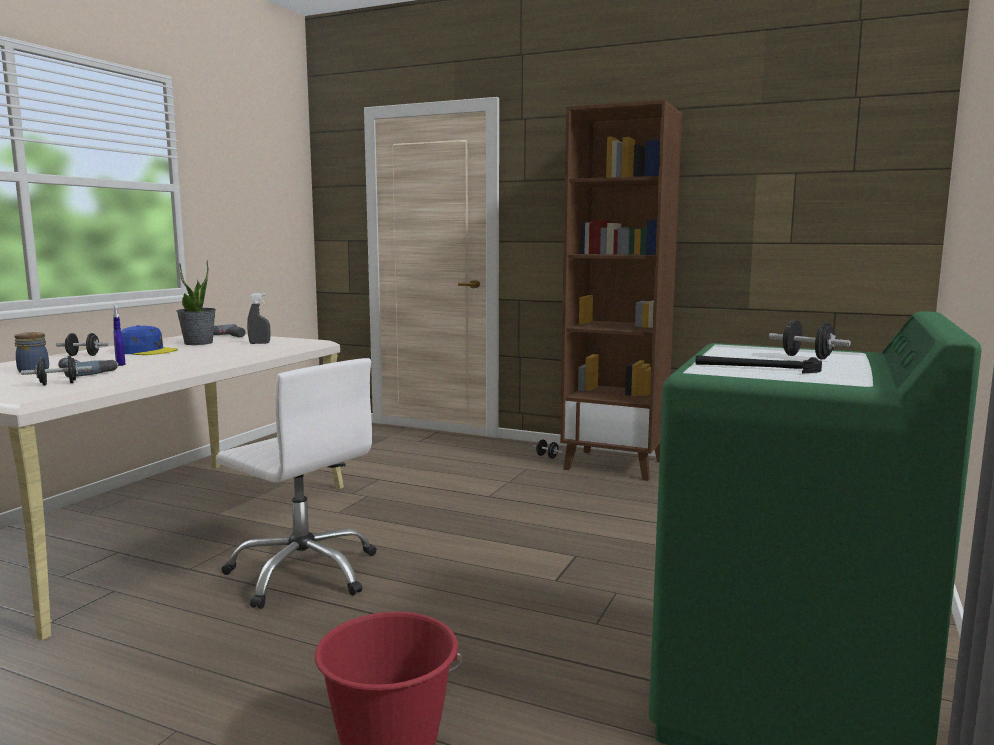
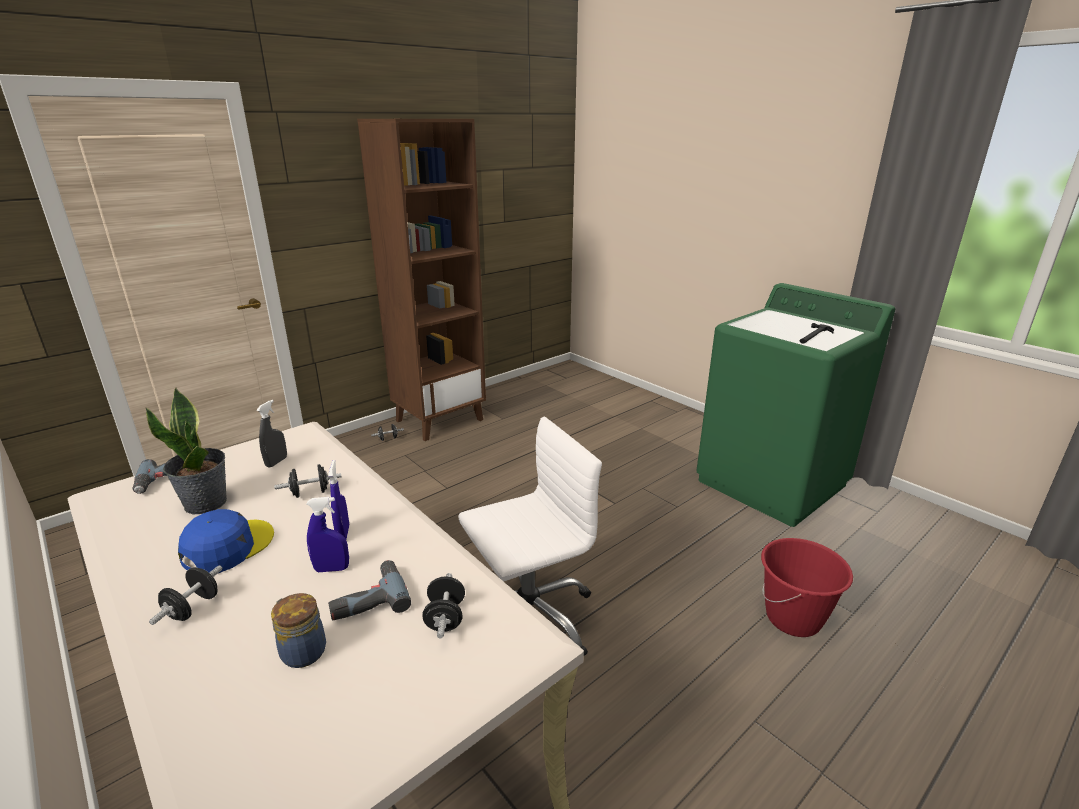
camera: 65 degrees left, 15 degrees up
black dumbbell [769,320,851,360] -> black dumbbell moved to [274,464,341,498]
none -> blue spray bottle [328,460,349,539]

